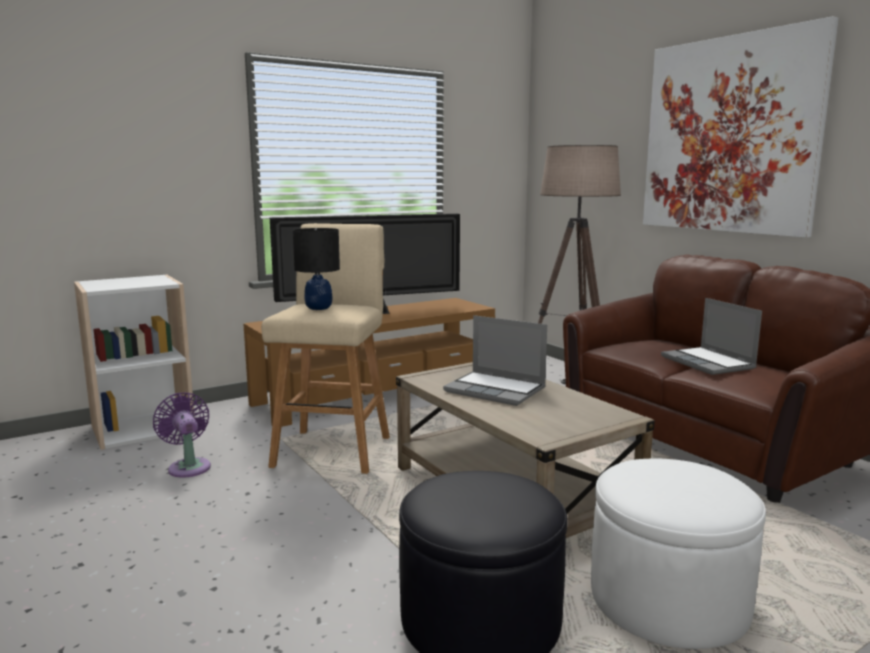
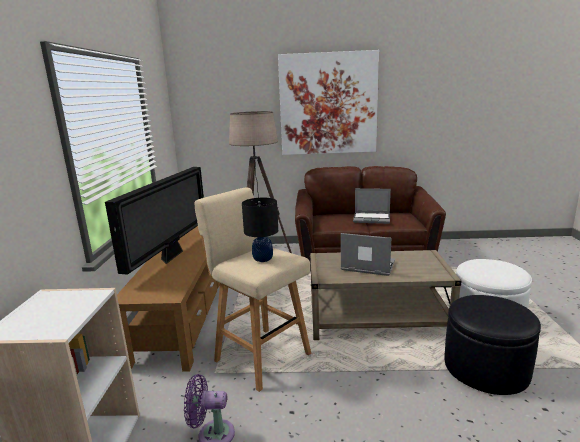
camera: 55 degrees left, 5 degrees up
laptop [443,315,547,406] -> laptop turned 135 degrees counterclockwise [341,233,395,276]

